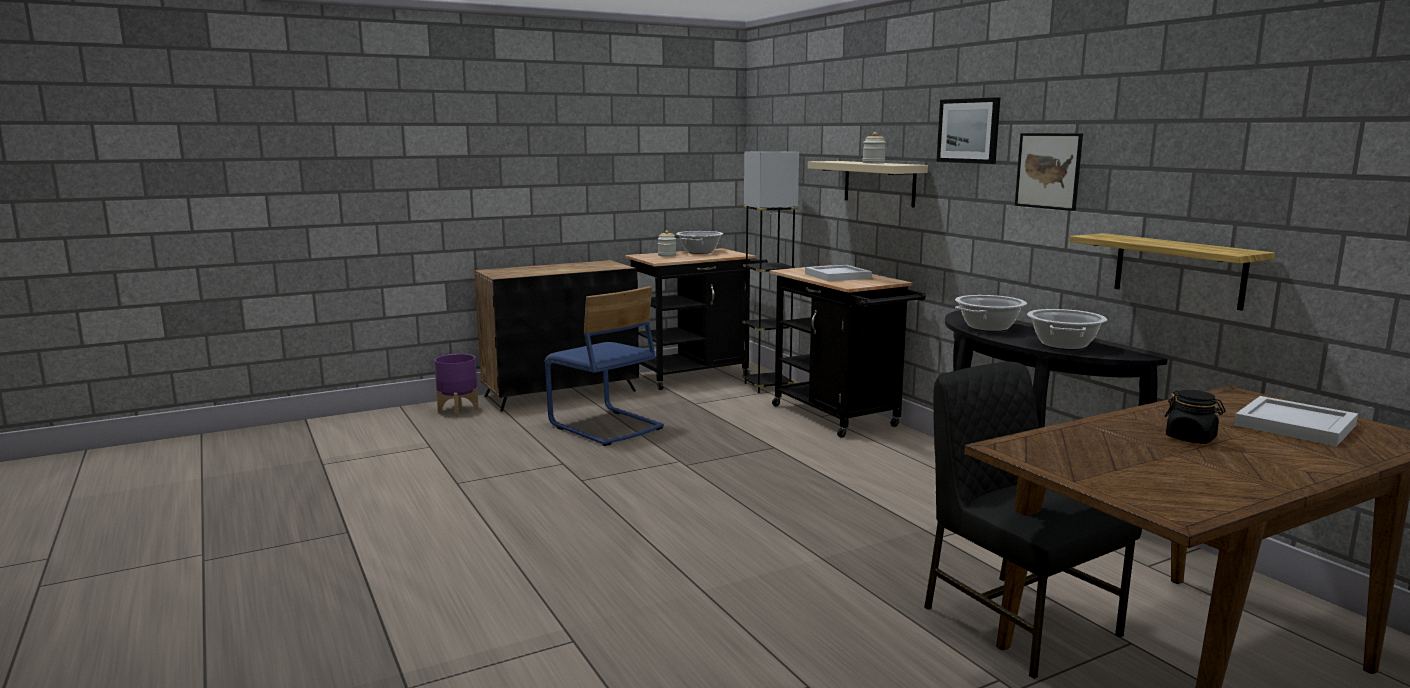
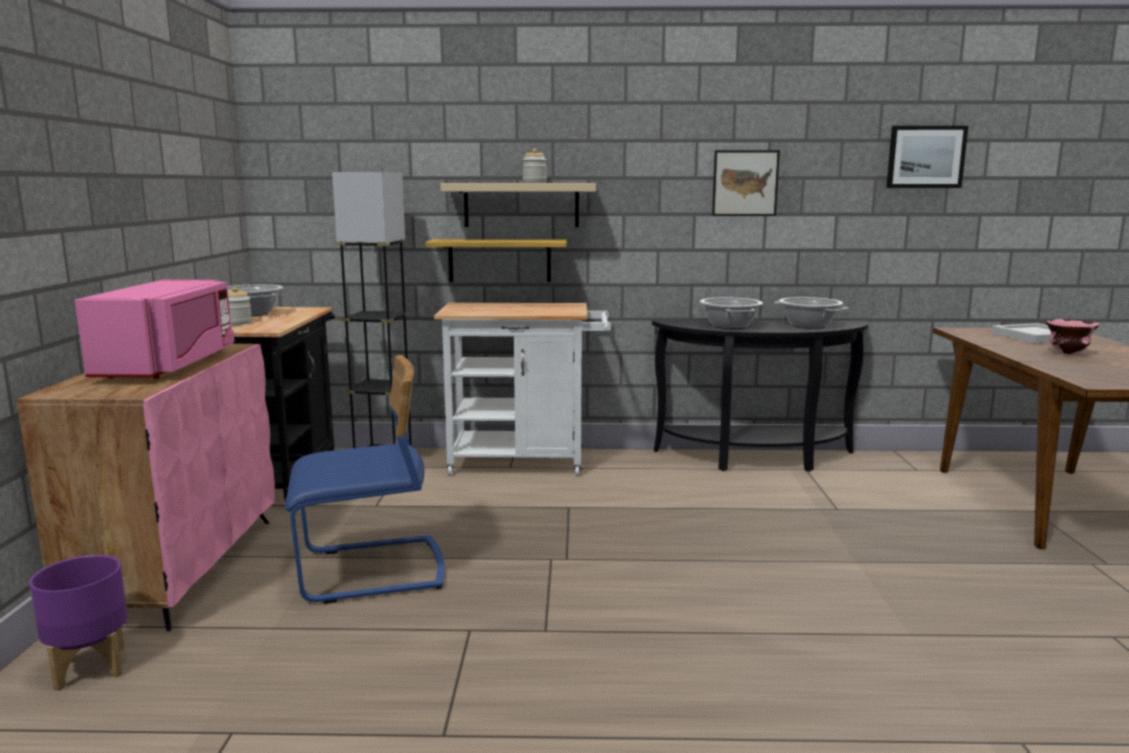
camera: 60 degrees left, 0 degrees up
black cabinet [474,260,639,412] -> pink cabinet [16,344,275,631]
black cart [770,265,926,438] -> white cart [434,303,611,476]
white tray [805,265,872,281] -> none
black chair [924,362,1142,679] -> none
picture [936,97,1000,164] -> picture moved to [886,126,968,188]
shelf [1070,233,1275,311] -> shelf moved to [425,239,567,282]
black jar [1165,390,1226,444] -> pink bowl [1046,319,1100,354]
none -> pink microwave [75,280,235,379]

